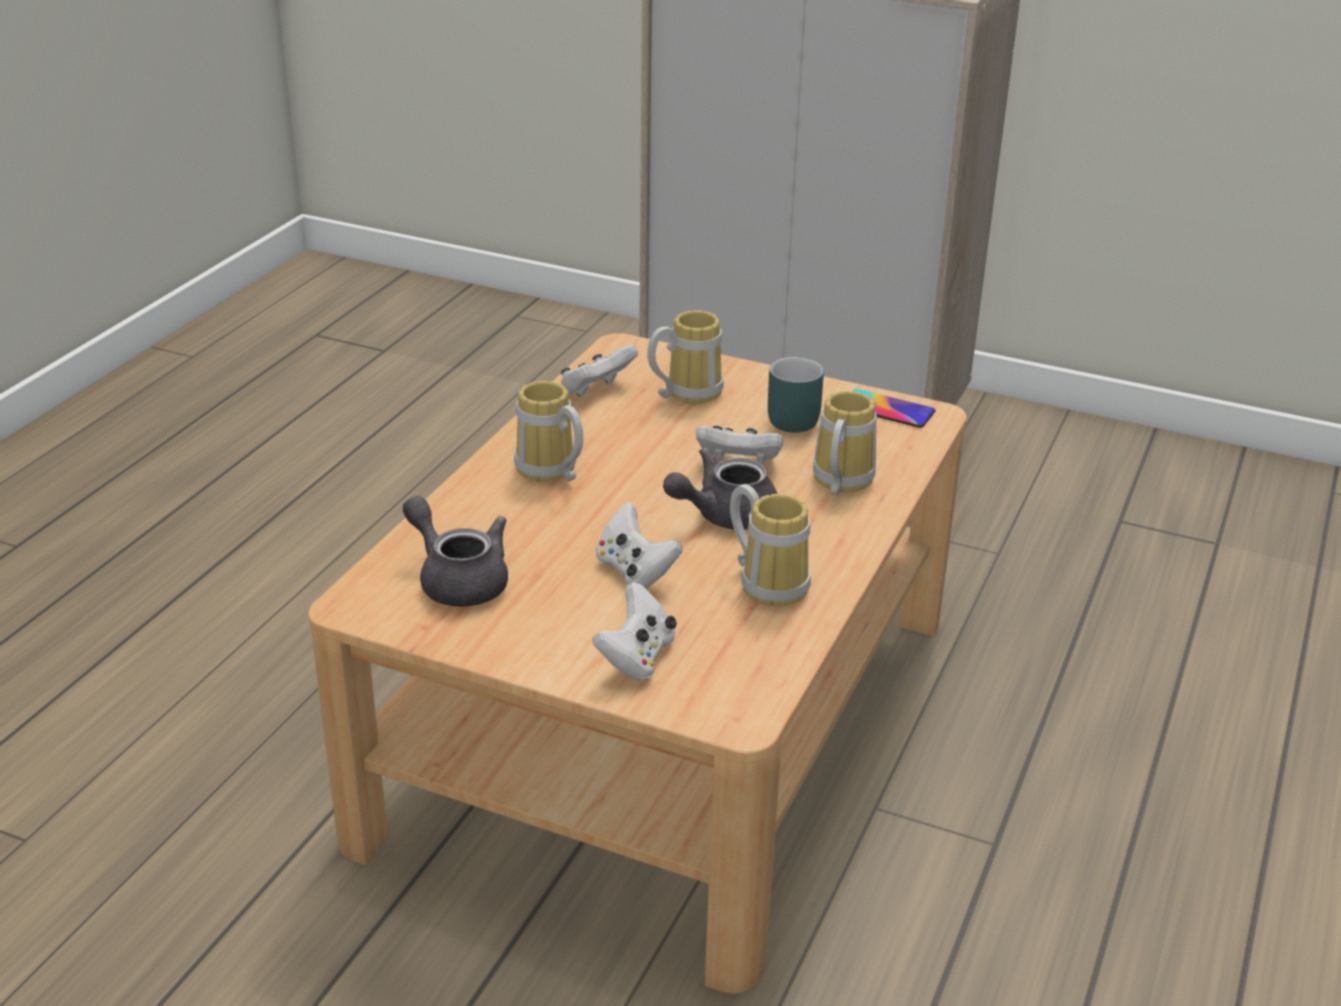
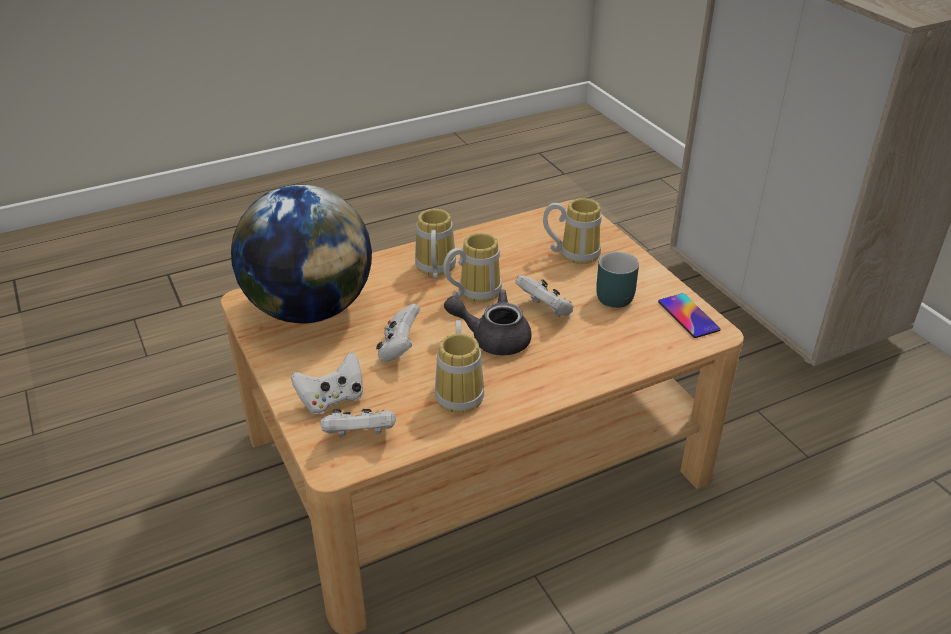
camera: 40 degrees right, 5 degrees up
grey teapot [403,496,508,607] -> globe [231,185,372,323]
white game controller [561,344,638,396] -> white game controller moved to [320,409,396,438]
mug [813,391,876,495] -> mug moved to [443,233,502,302]

